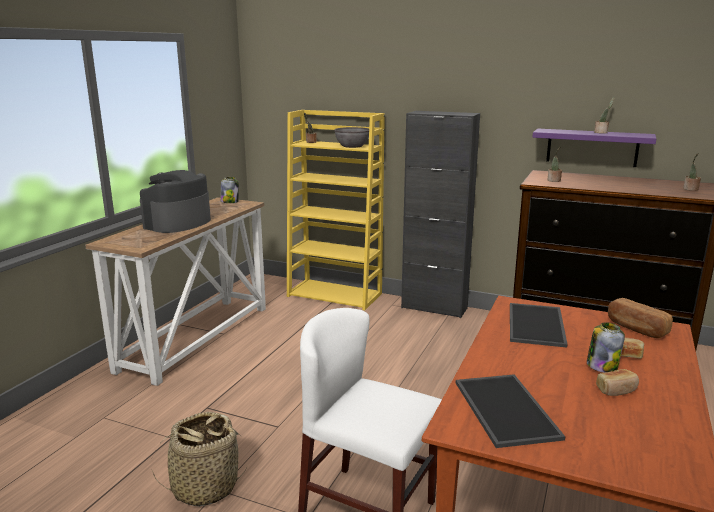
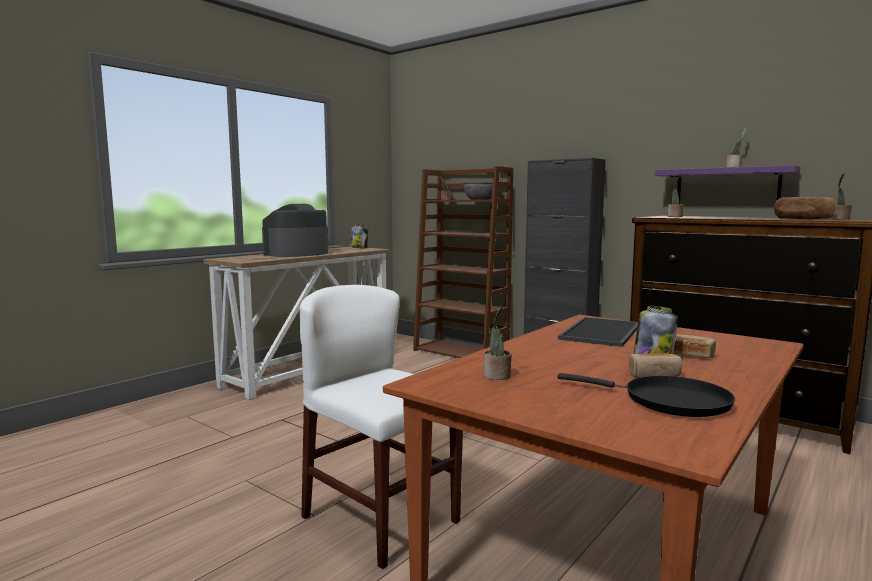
camera: 15 degrees right, 10 degrees down
basket [152,412,246,507] -> none
yellow bookcase [287,110,385,310] -> brown bookcase [413,166,513,358]
tray [456,374,565,448] -> potted plant [484,305,512,380]
bread [608,298,673,338] -> bread moved to [774,197,835,219]
none -> black frying pan [558,373,735,417]

